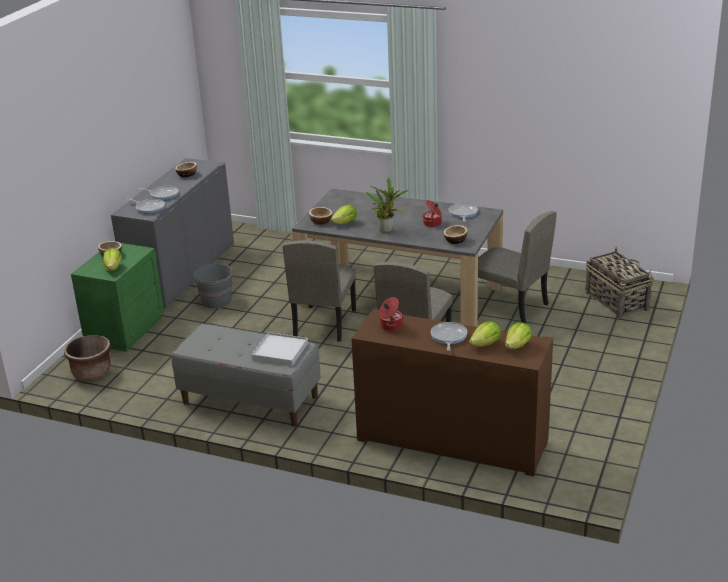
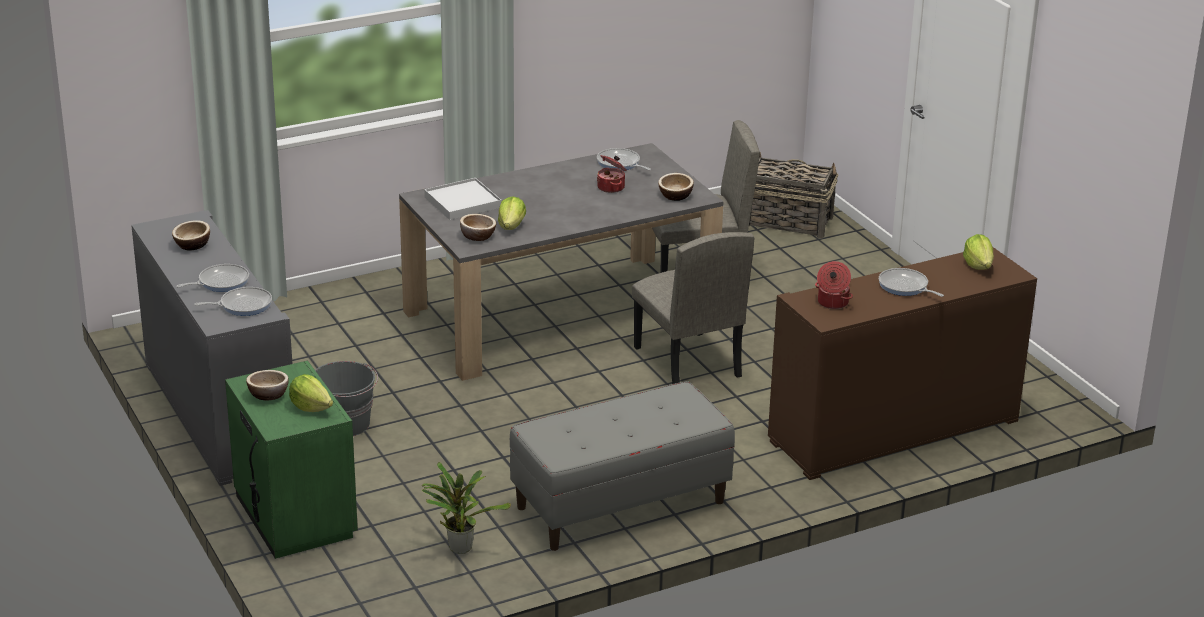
camera: 50 degrees left, 0 degrees up
brown planter [64,335,111,380] -> none
white tray [252,332,308,366] -> white tray moved to [424,178,501,220]
beige chair [283,240,356,342] -> none
potted plant [366,178,408,233] -> potted plant moved to [421,462,511,554]
lettuce [469,321,501,347] -> none

